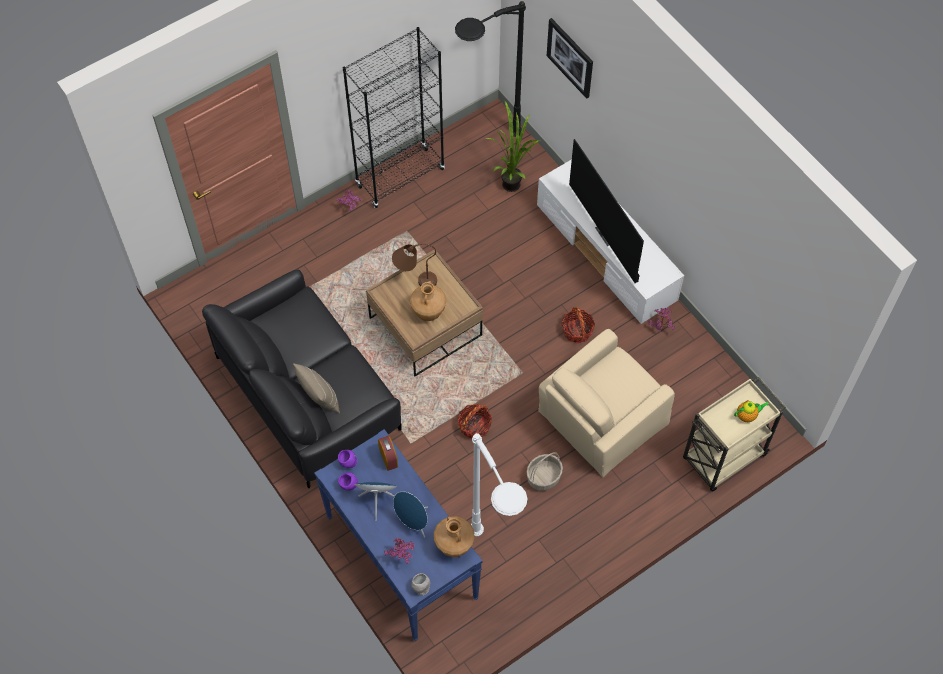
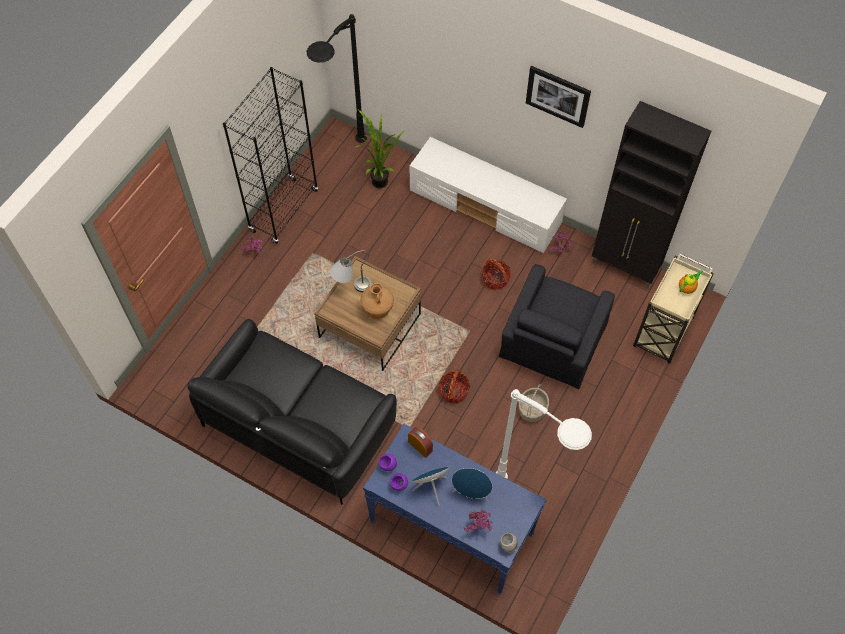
camera: 25 degrees left, 0 degrees up
beige pillow [293,363,340,414] -> none
brown table lamp [392,244,437,286] -> grey table lamp [330,250,372,292]
brown vase [434,516,475,557] -> none
beige armchair [538,329,675,477] -> black armchair [499,264,615,389]
picture [547,18,593,99] -> picture moved to [526,66,591,128]
television [569,139,644,283] -> none
none -> black cabinet [592,101,711,289]

